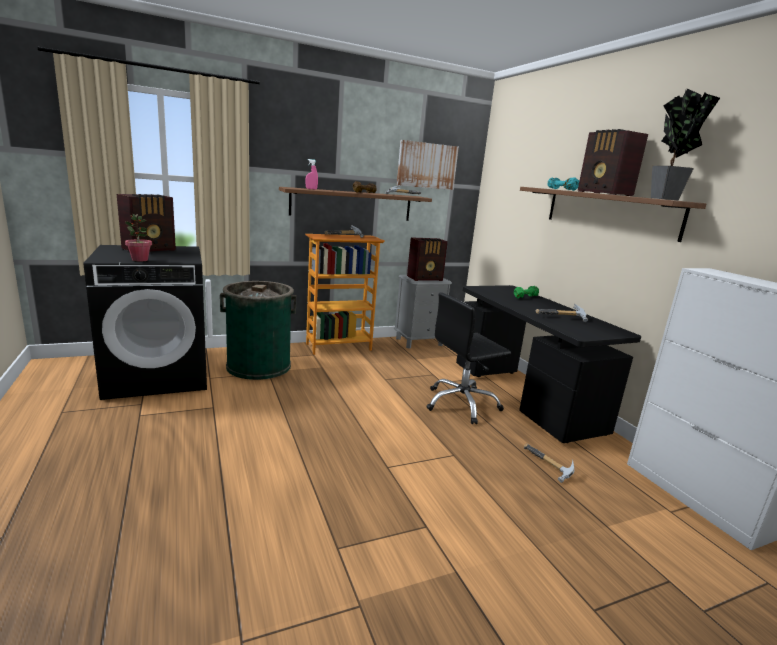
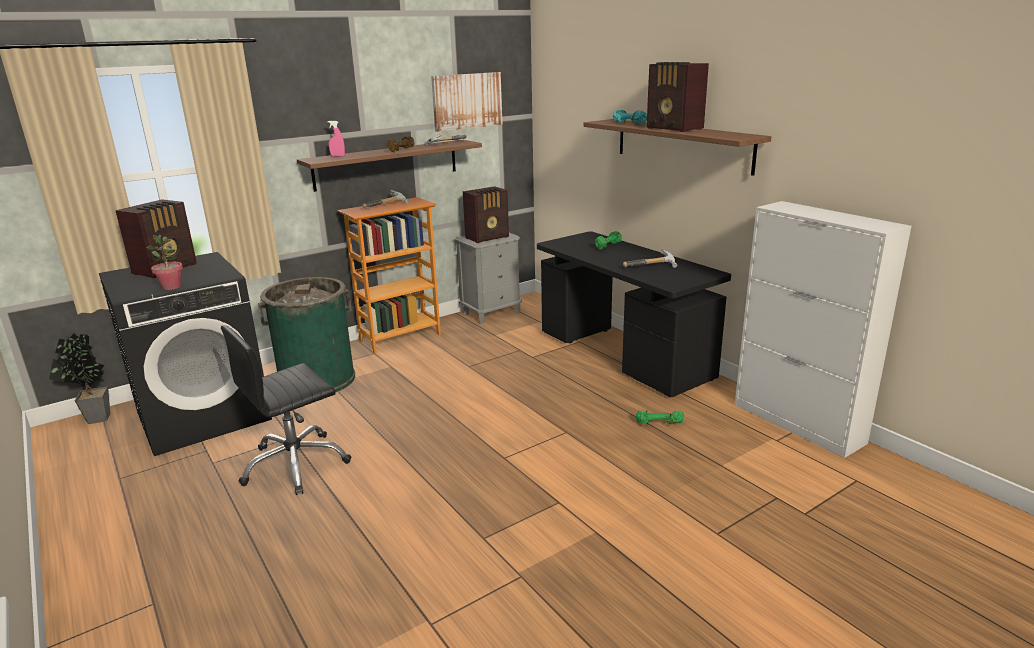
camera: 10 degrees left, 5 degrees up
black office chair [426,292,511,424] -> black office chair moved to [221,325,351,495]
hammer [524,444,574,483] -> green dumbbell [635,410,684,424]
potted plant [651,89,720,201] -> potted plant moved to [49,333,110,424]

